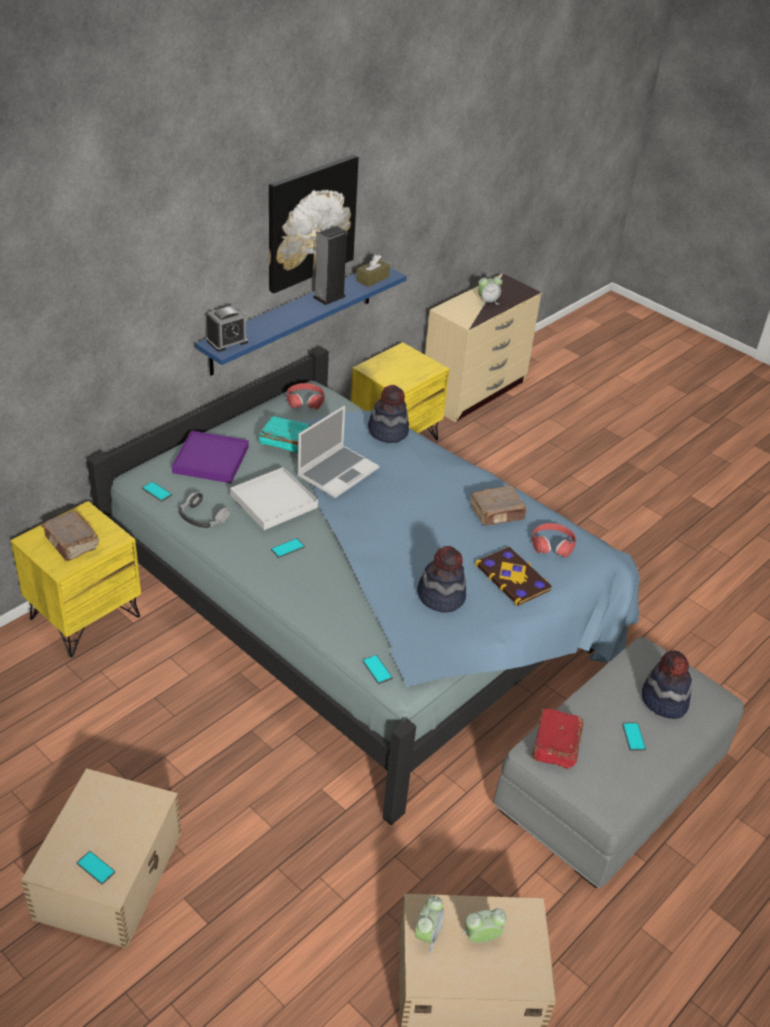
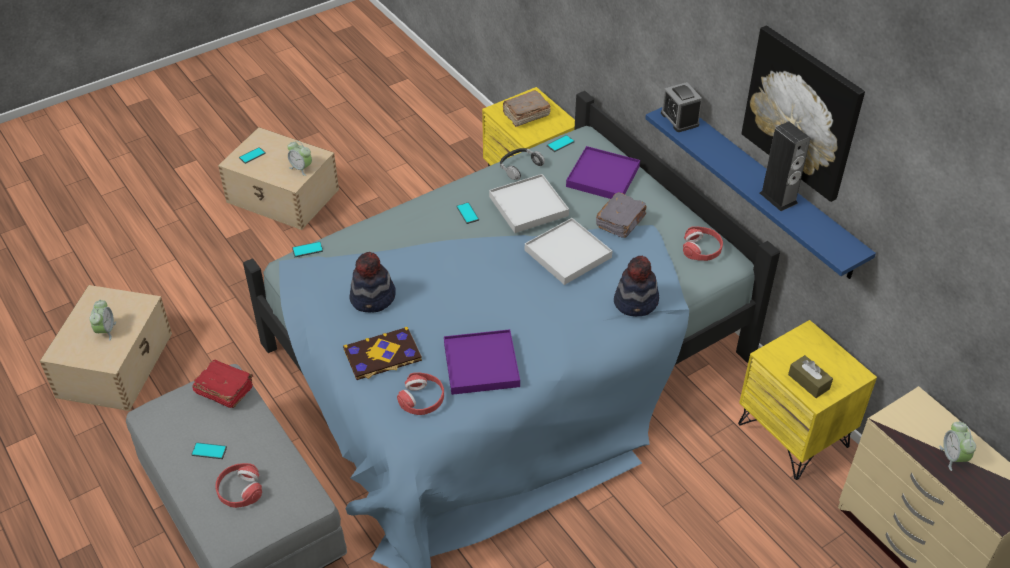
camera: 105 degrees right, 5 degrees up
turquoise book [259,416,312,453] -> grey book [596,192,647,238]
laptop [297,406,379,498] -> white tray [525,218,612,285]
brown tissue box [356,255,390,287] -> brown tissue box moved to [788,355,833,398]
alarm clock [415,896,444,953] -> alarm clock moved to [288,141,312,176]
brown book [470,485,527,525] -> purple tray [444,329,520,395]
hat [642,650,692,719] -> red headphones [215,463,262,508]

